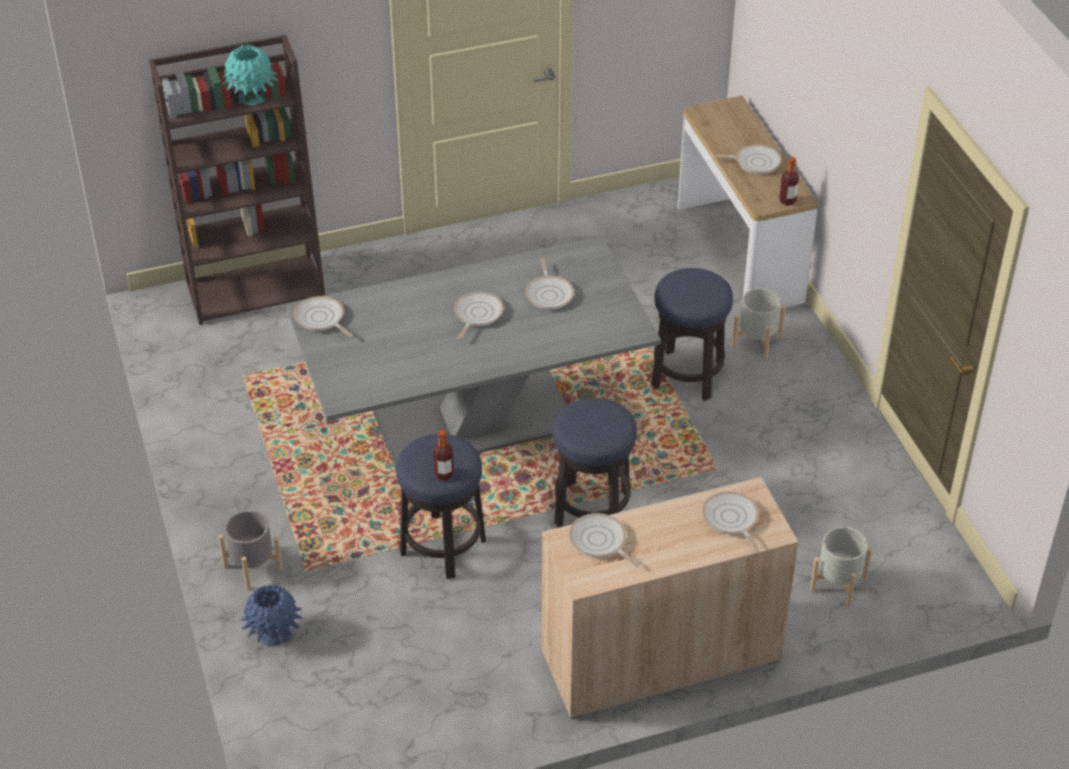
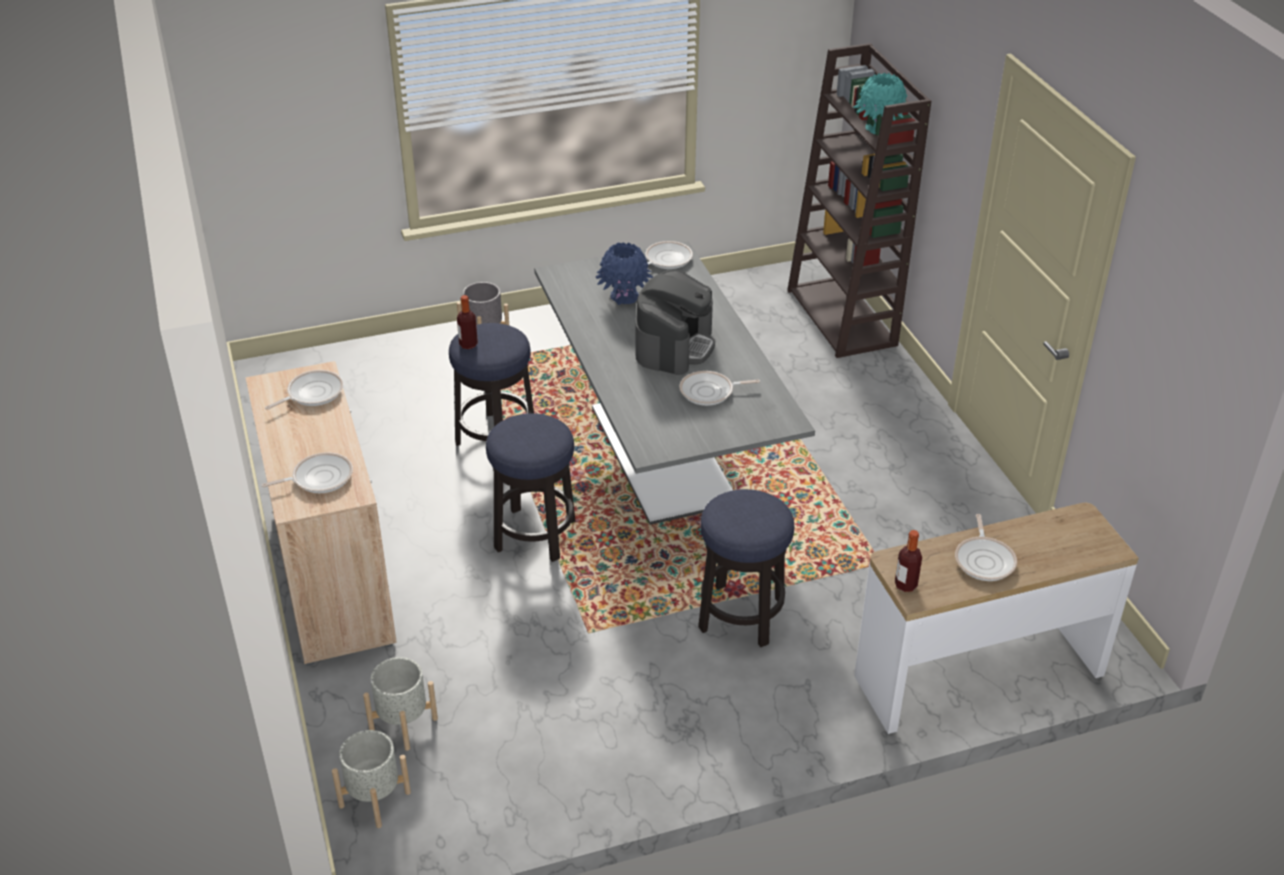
camera: 90 degrees right, 5 degrees down
blue vase [240,585,303,646] -> blue vase moved to [596,242,653,305]
frying pan [454,292,504,339] -> coffee machine [635,270,715,375]
grey planter [732,288,786,359] -> grey planter moved to [332,730,411,828]

